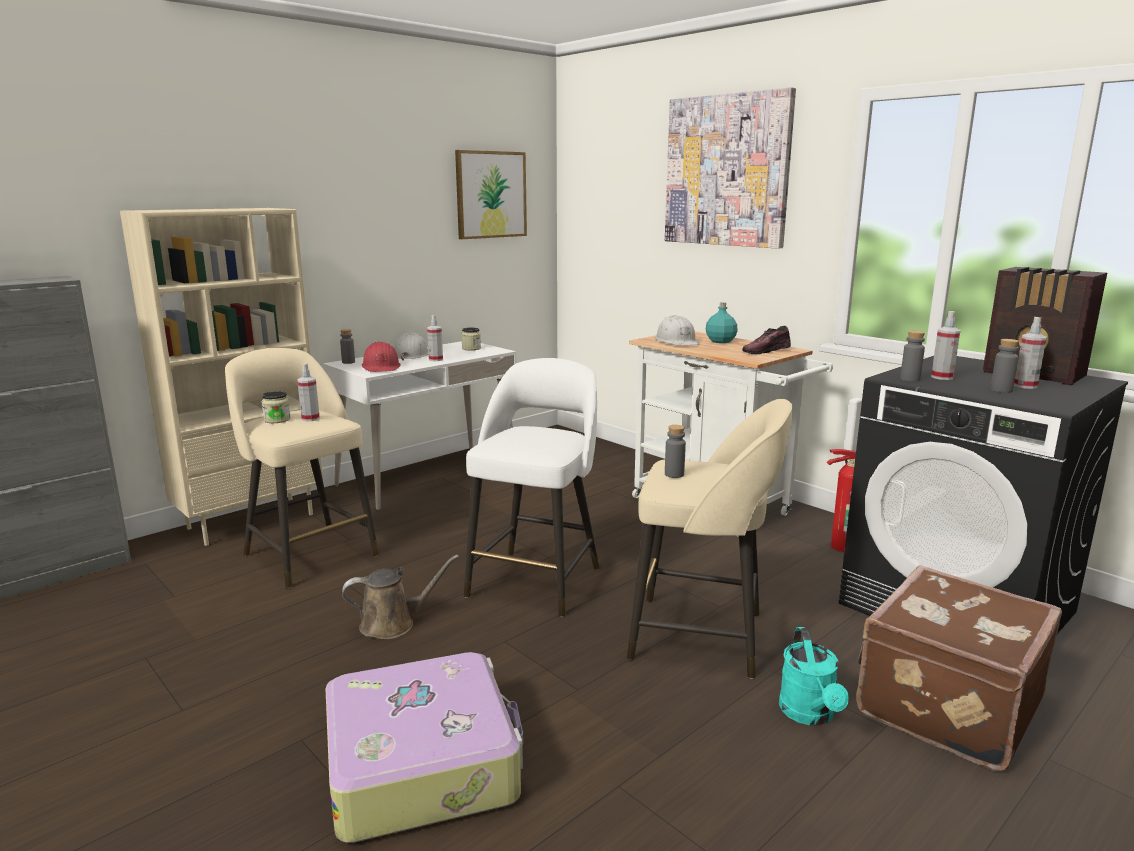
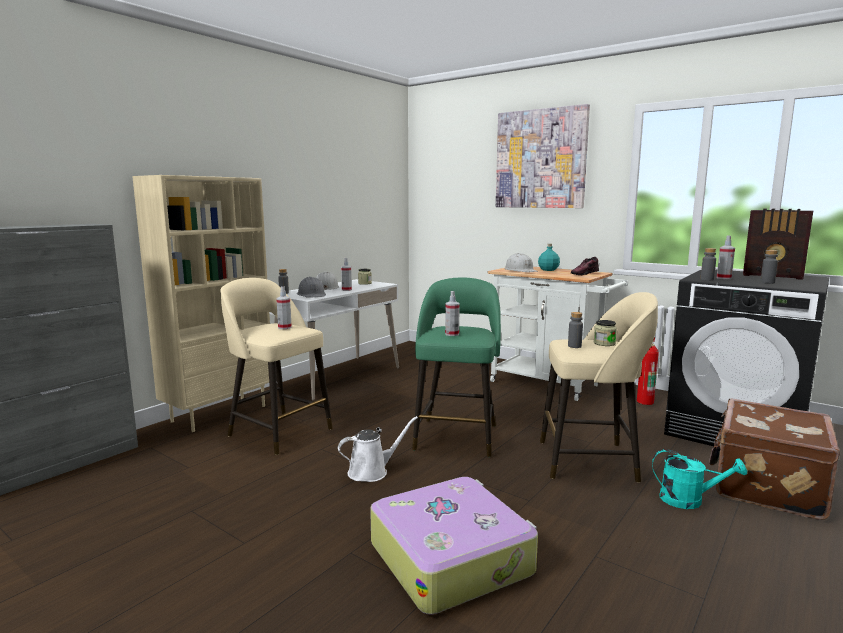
camera: 10 degrees left, 5 degrees down
jar [261,391,291,423] -> jar moved to [594,320,617,346]
brown watering can [342,555,459,639] -> white watering can [338,416,418,482]
red hard hat [362,342,401,372] -> grey hard hat [297,277,326,298]
picture [455,150,527,239] -> none
white stool [464,358,600,617] -> green stool [412,277,501,457]
turquoise watering can [779,627,849,726] -> turquoise watering can turned 60 degrees counterclockwise [652,449,747,509]
spray bottle [1014,317,1047,389] -> spray bottle moved to [445,291,460,336]

